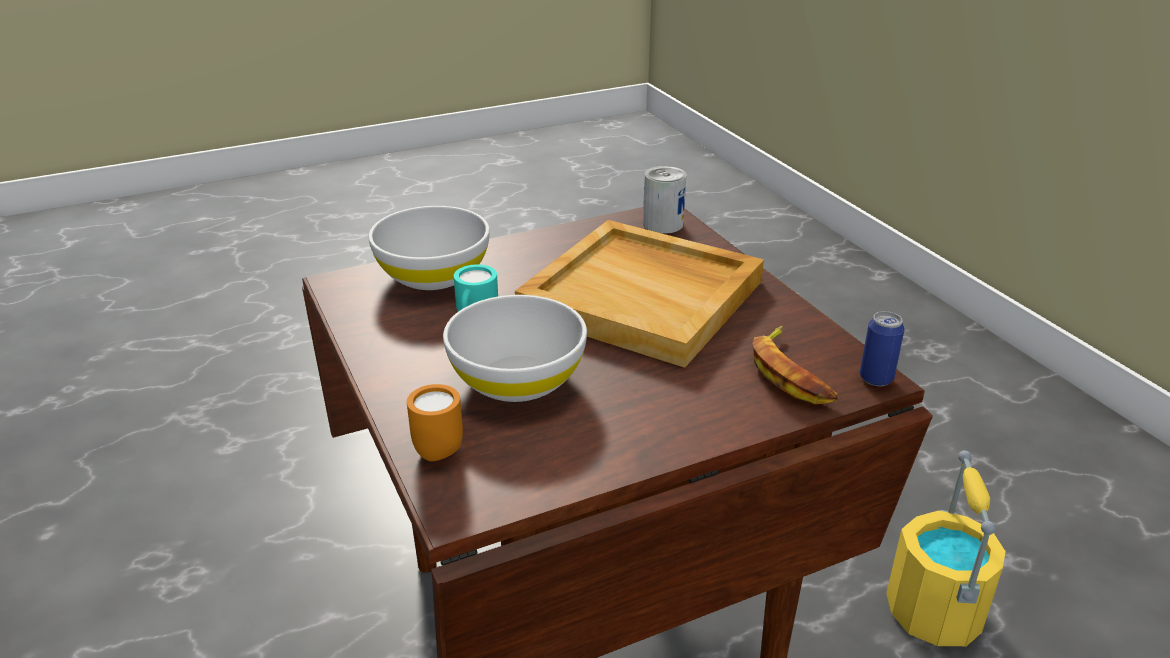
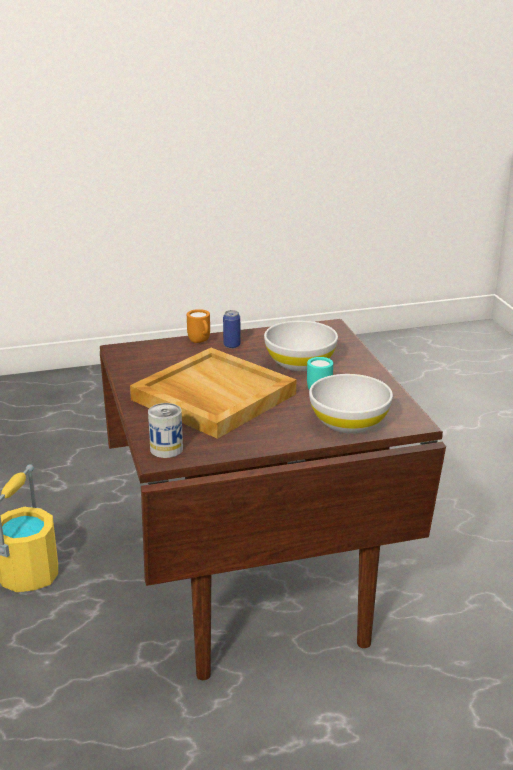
camera: 170 degrees left, 5 degrees down
orange mug [407,384,463,461] -> orange mug moved to [187,309,210,343]
banana [752,326,837,404] -> none
can [860,311,905,386] -> can moved to [223,310,241,348]

